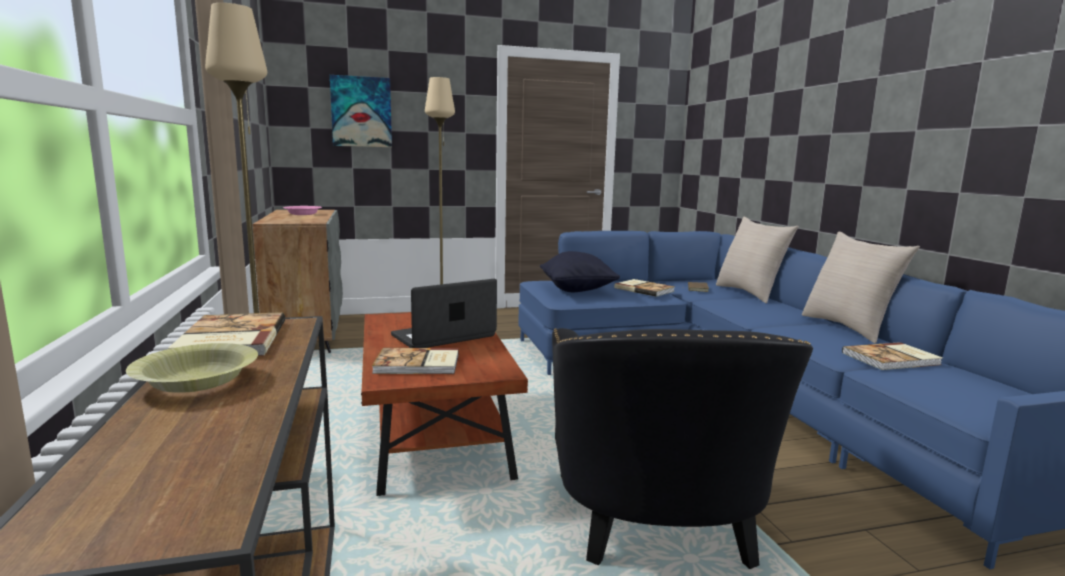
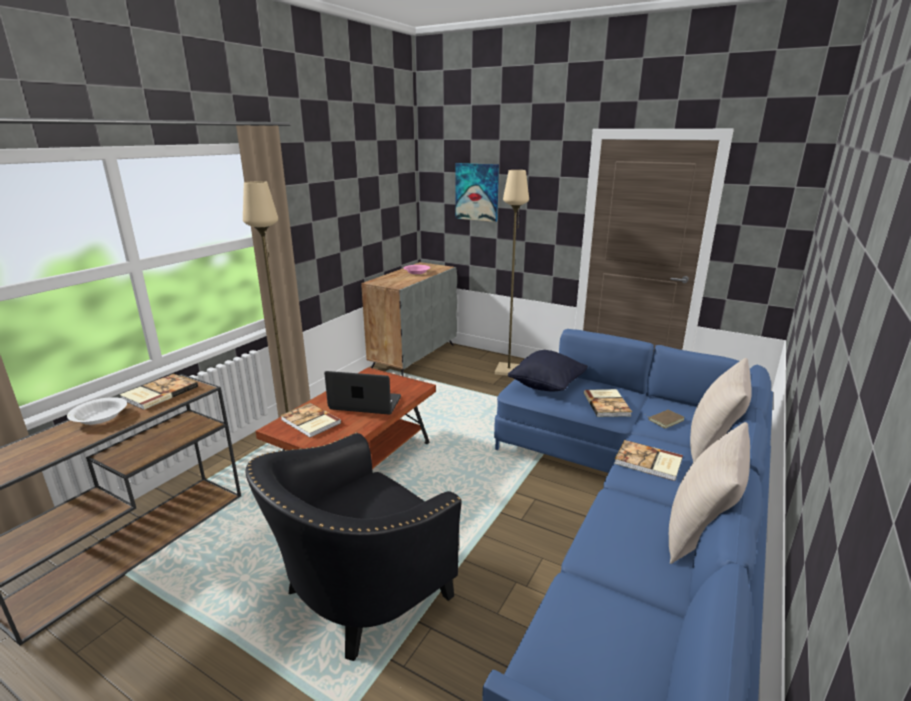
camera: 45 degrees right, 10 degrees up
yellow bowl [126,343,258,393] -> white bowl [67,397,127,425]
book [842,342,943,370] -> book moved to [614,440,683,481]

